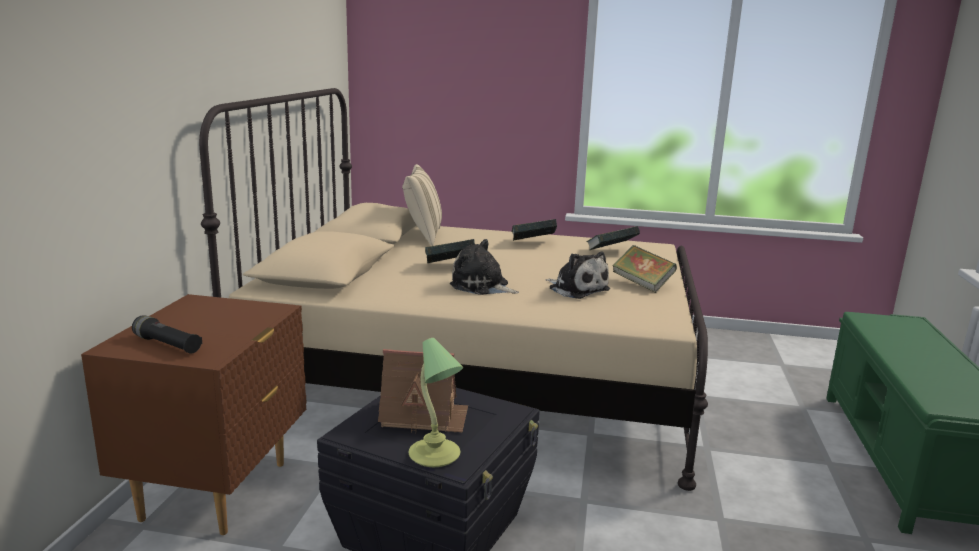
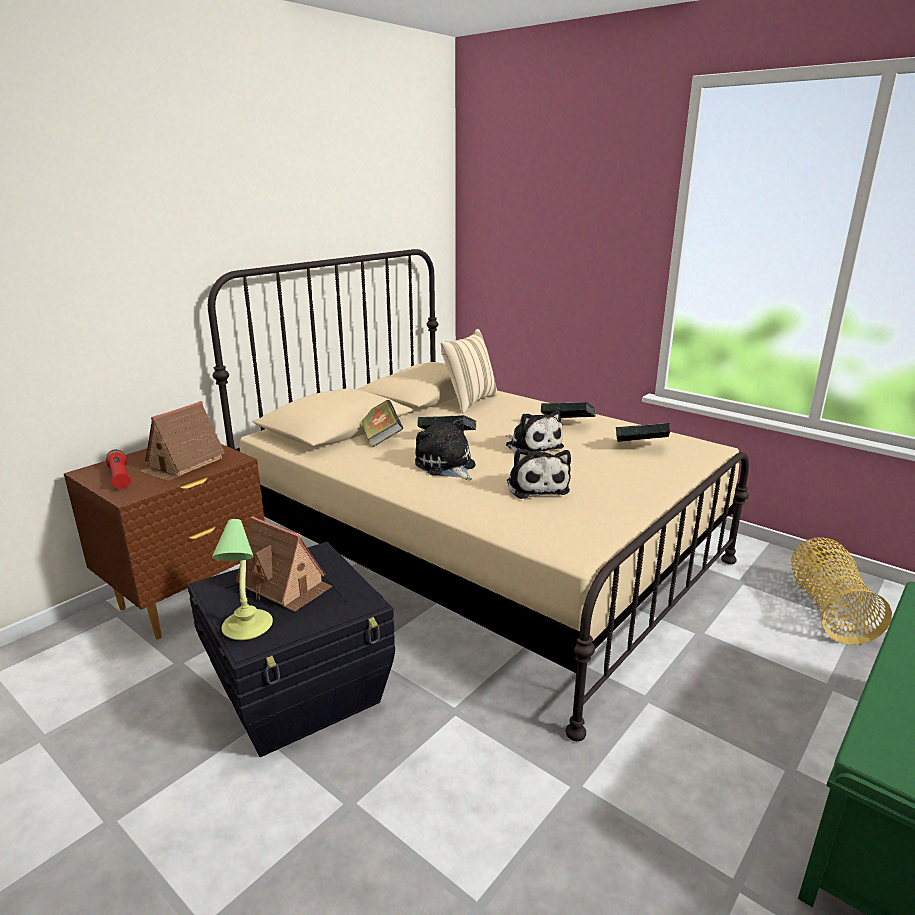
camera: 30 degrees right, 5 degrees up
black flashlight [132,315,202,354] -> red flashlight [106,449,131,489]
book [613,245,677,293] -> book moved to [361,400,403,447]
none -> toy house [140,401,225,481]
none -> plush toy [506,410,564,452]
none -> basket [791,537,892,645]

